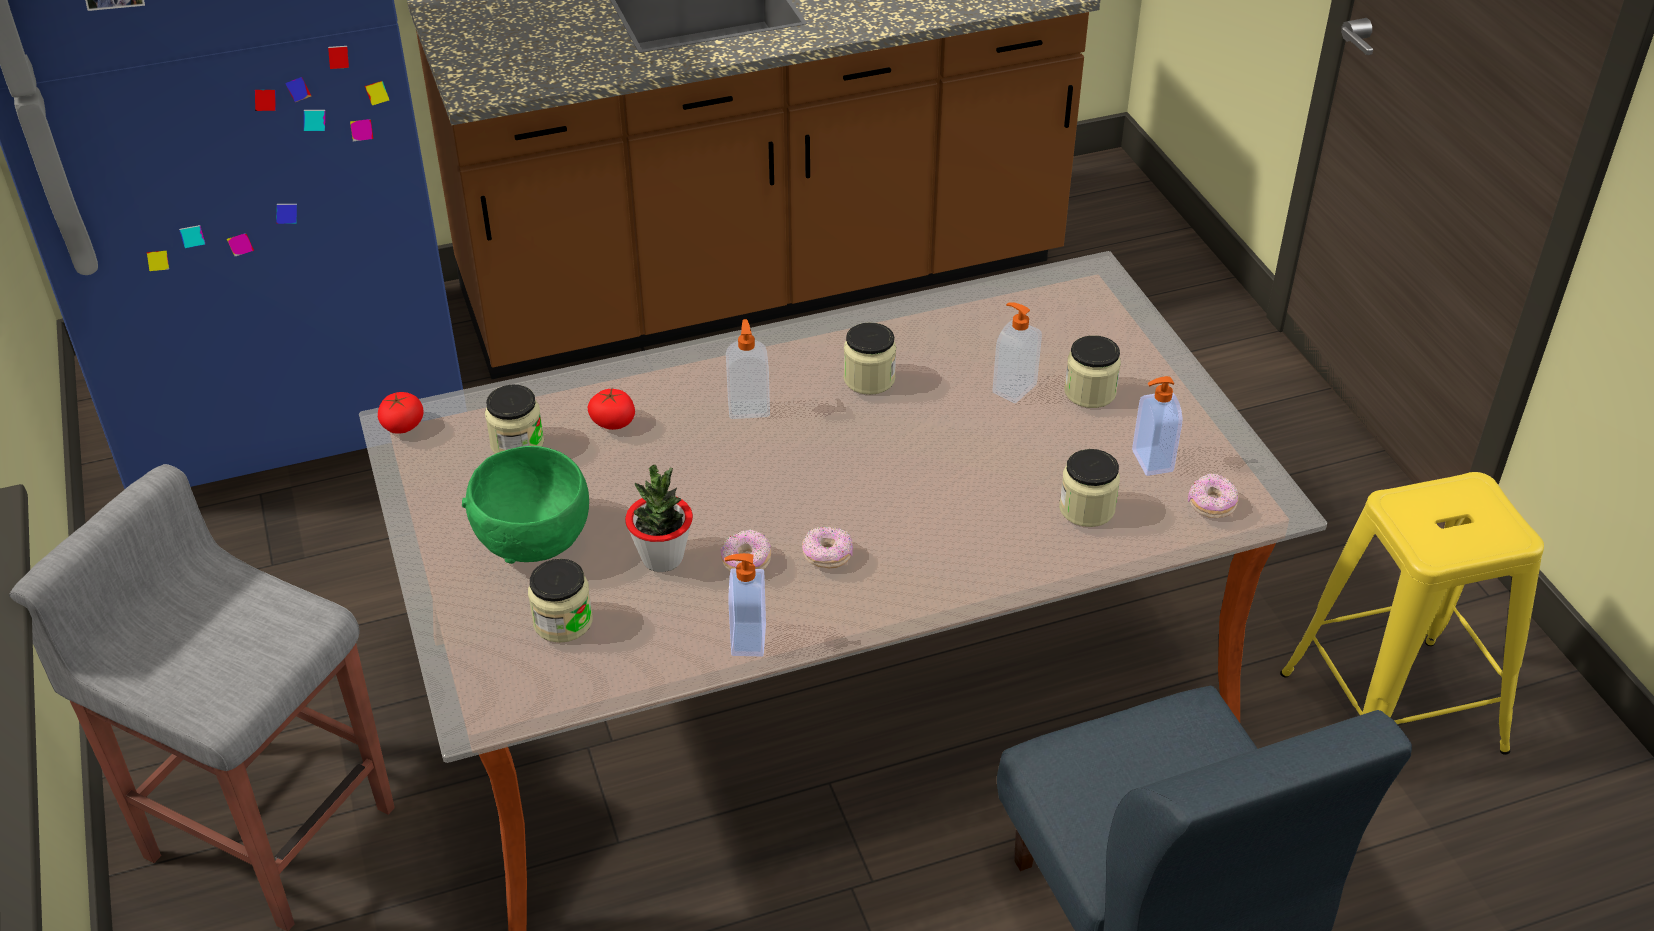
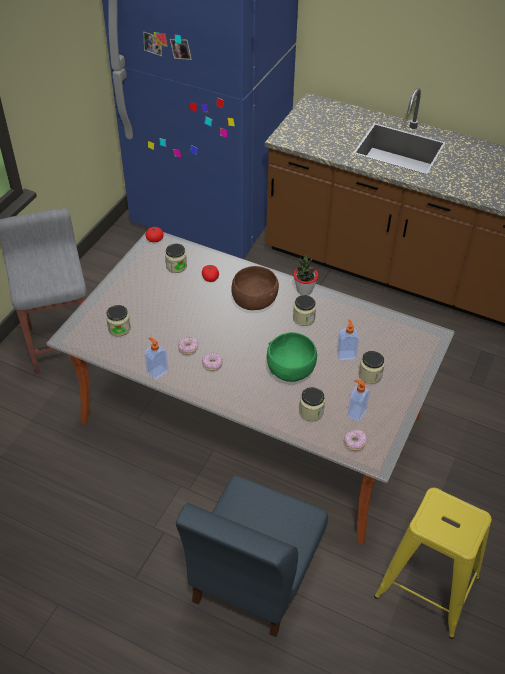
camera: 45 degrees right, 5 degrees up
green bowl [462,446,589,564] -> green bowl moved to [267,332,317,382]
potted plant [625,464,693,572] -> potted plant moved to [293,255,318,295]
soap dispenser [726,319,770,419] -> brown bowl [231,266,279,310]

